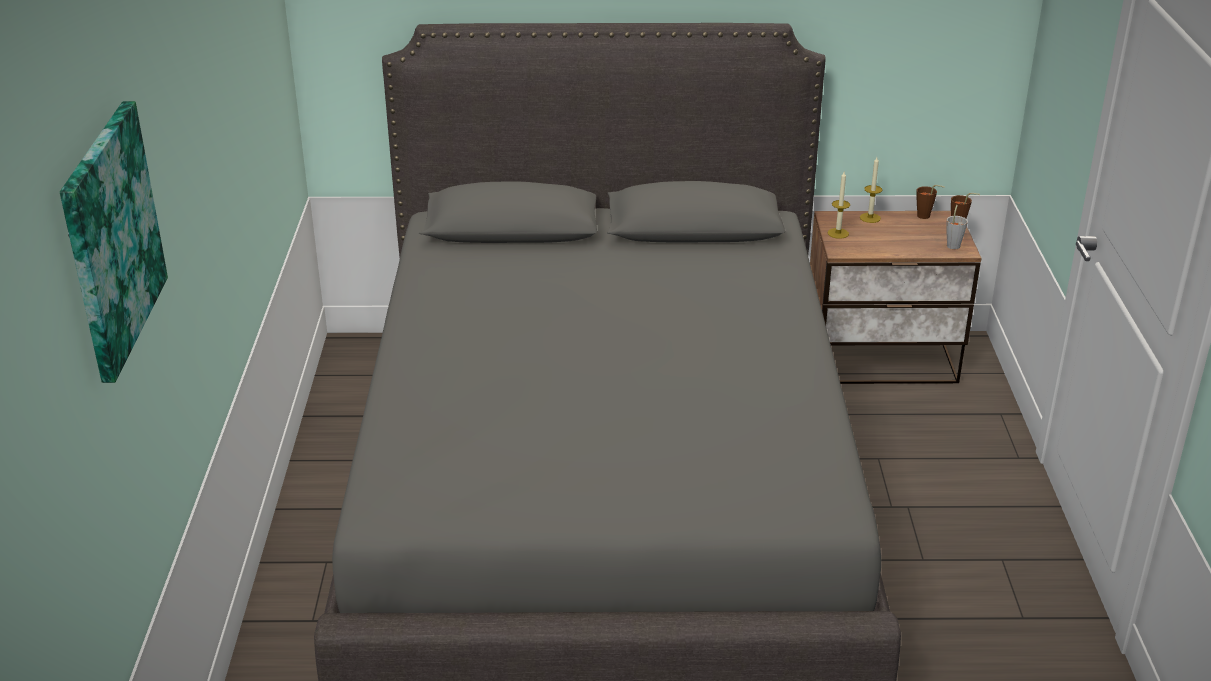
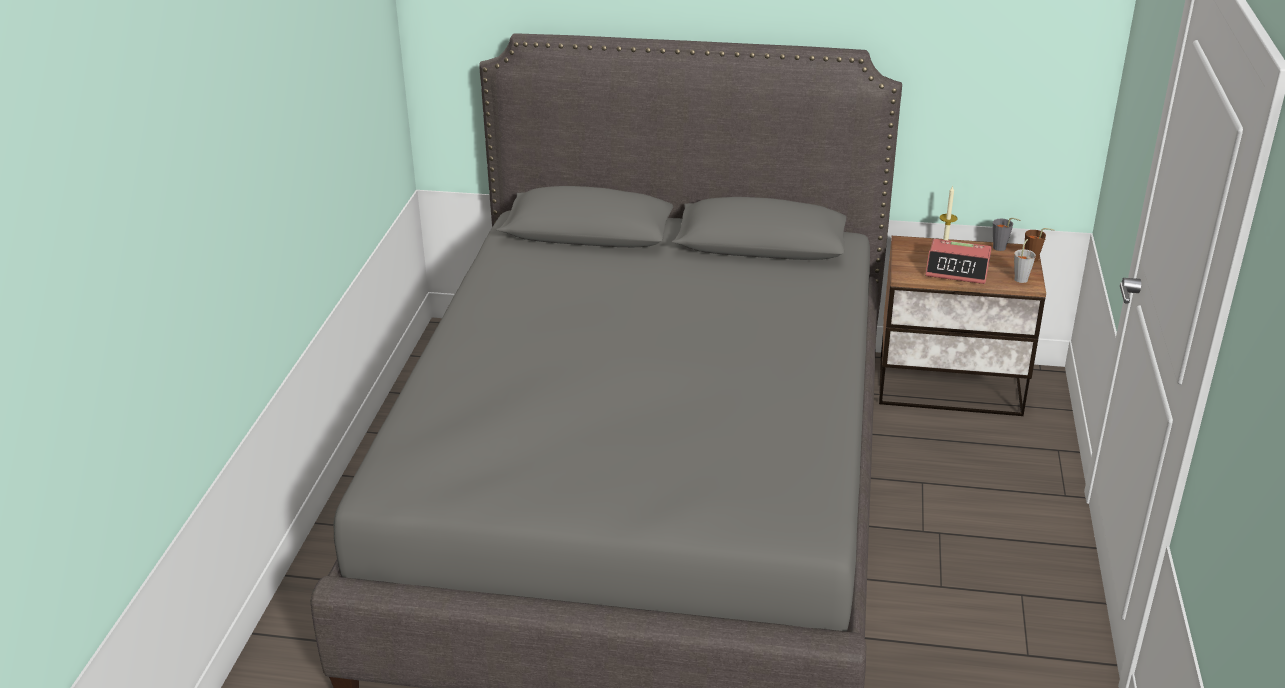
camera: 10 degrees right, 0 degrees up
picture [60,101,168,383] -> none
candle [828,172,850,239] -> none
brown cup [916,185,945,219] -> grey cup [993,218,1021,251]
none -> alarm clock [925,239,992,284]

